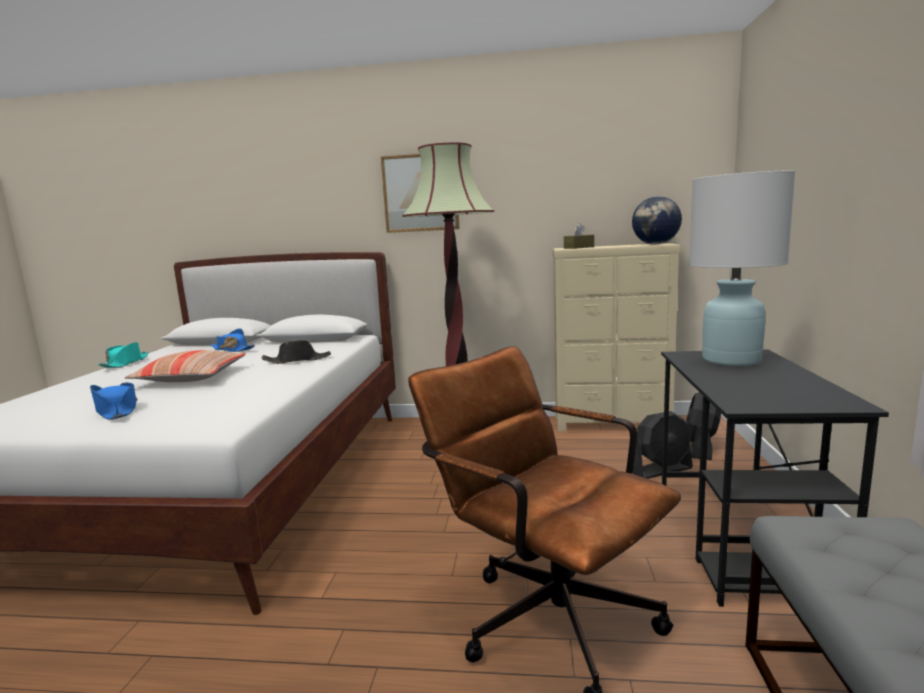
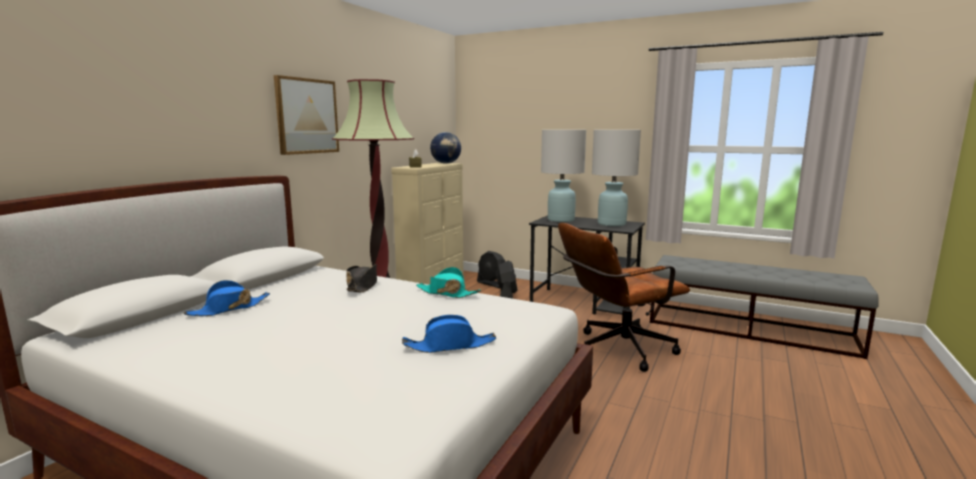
camera: 70 degrees left, 0 degrees up
turquoise hat [98,342,149,368] -> turquoise hat moved to [416,267,481,298]
pillow [125,350,246,382] -> none
none -> white table lamp [592,130,641,226]

